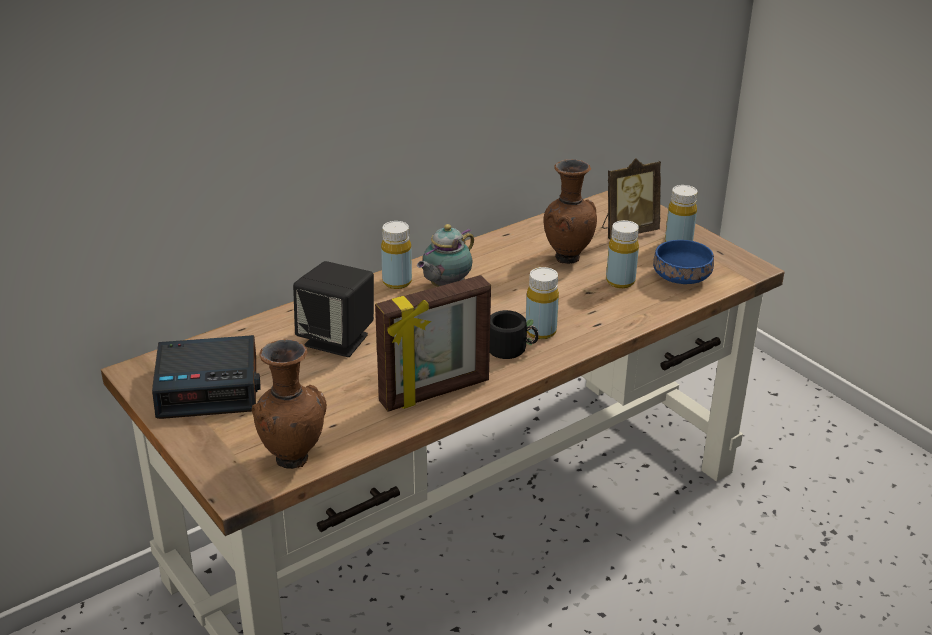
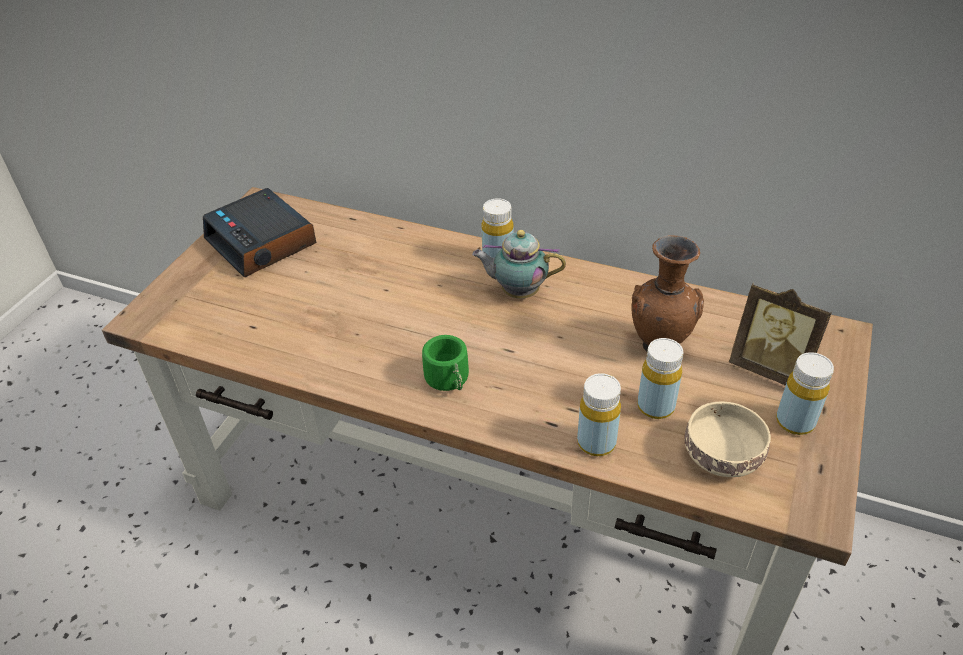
camera: 60 degrees right, 10 degrees up
brown vase [252,339,327,469] -> none
black speaker [293,261,374,357] -> none
picture frame [375,275,491,412] -> none
black mug [490,310,539,359] -> green mug [422,335,469,391]
yellow bottle [526,267,559,339] -> yellow bottle moved to [577,373,621,456]
blue bowl [653,240,714,284] -> beige bowl [684,401,771,477]

